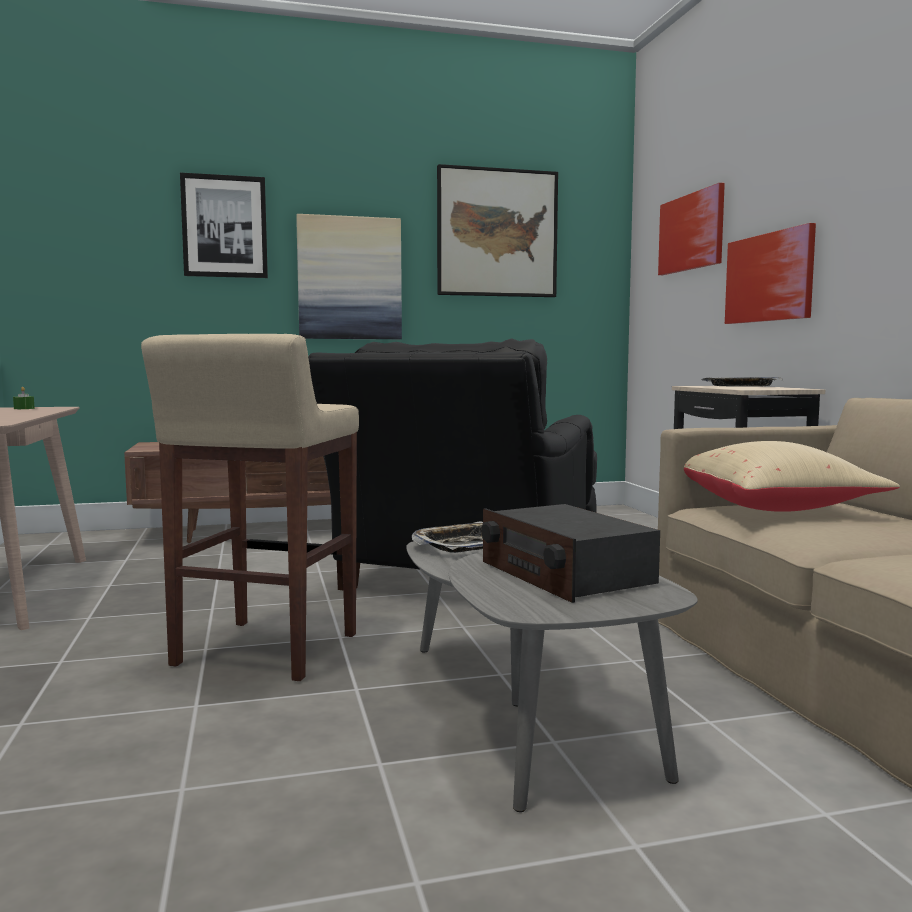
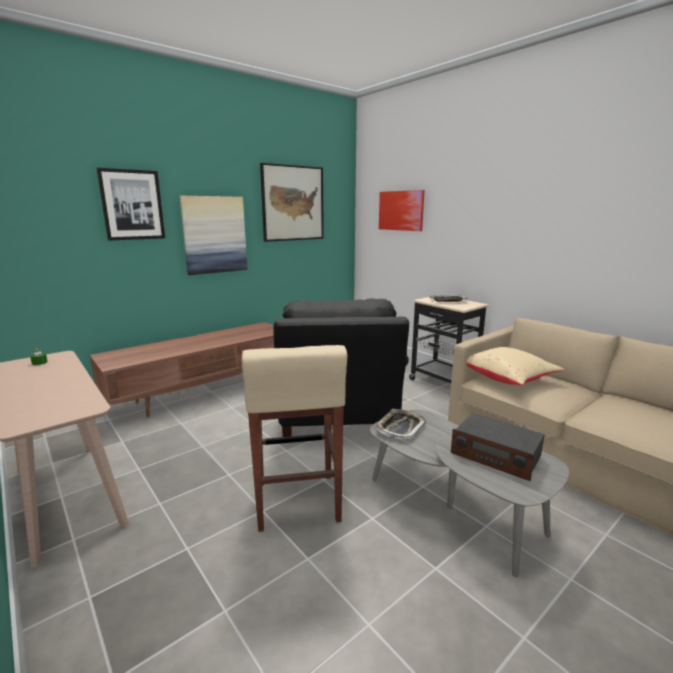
camera: 25 degrees left, 10 degrees up
picture [725,223,816,324] -> none

